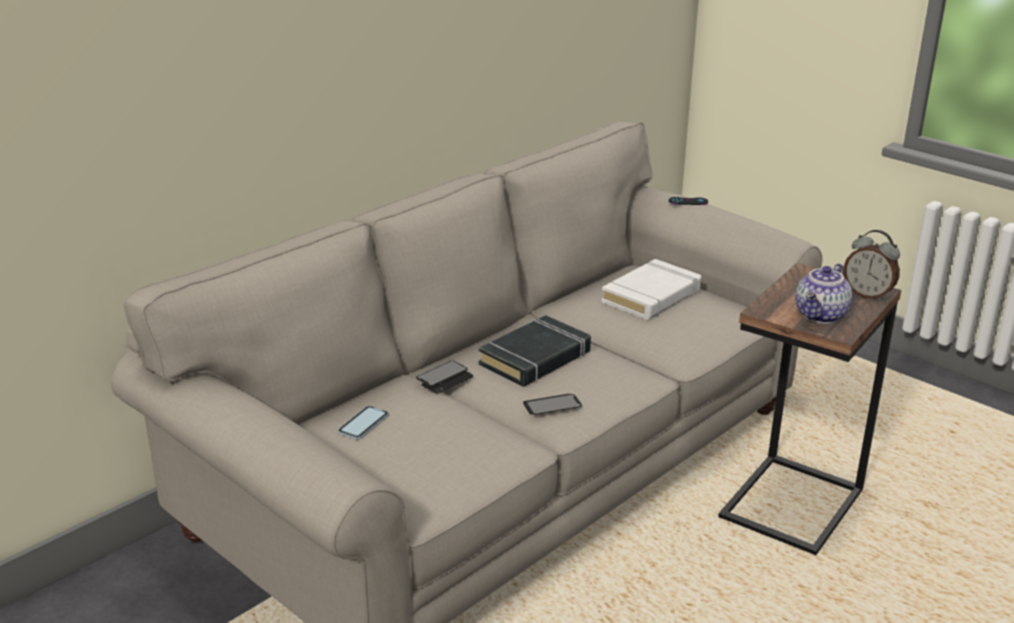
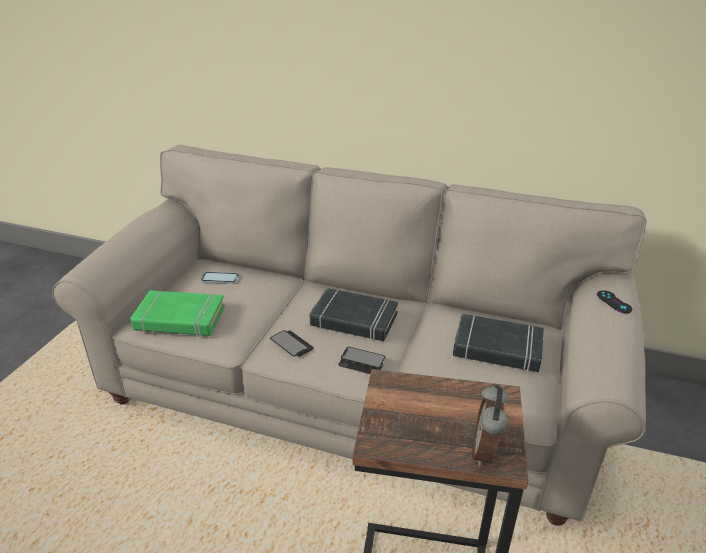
camera: 65 degrees right, 5 degrees up
phone [416,361,473,394] -> phone moved to [338,347,385,374]
white book [602,259,701,320] -> black book [453,314,544,372]
teapot [795,263,852,324] -> none
none -> green book [130,290,225,337]

